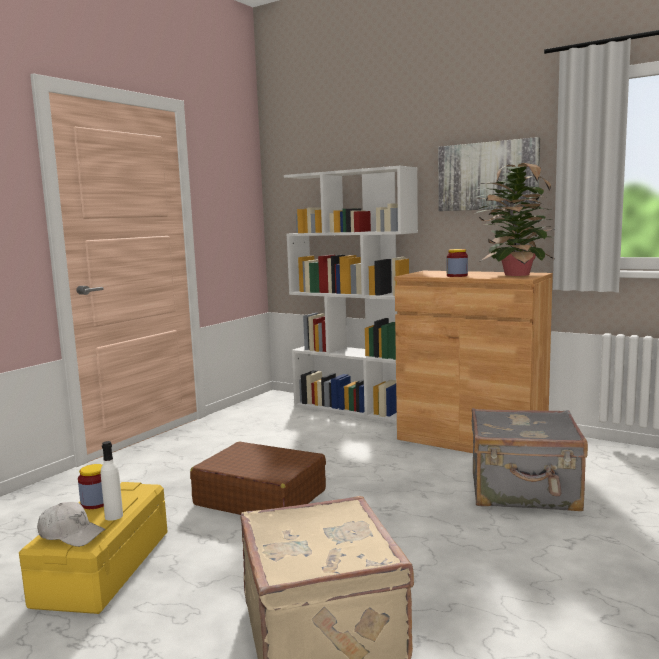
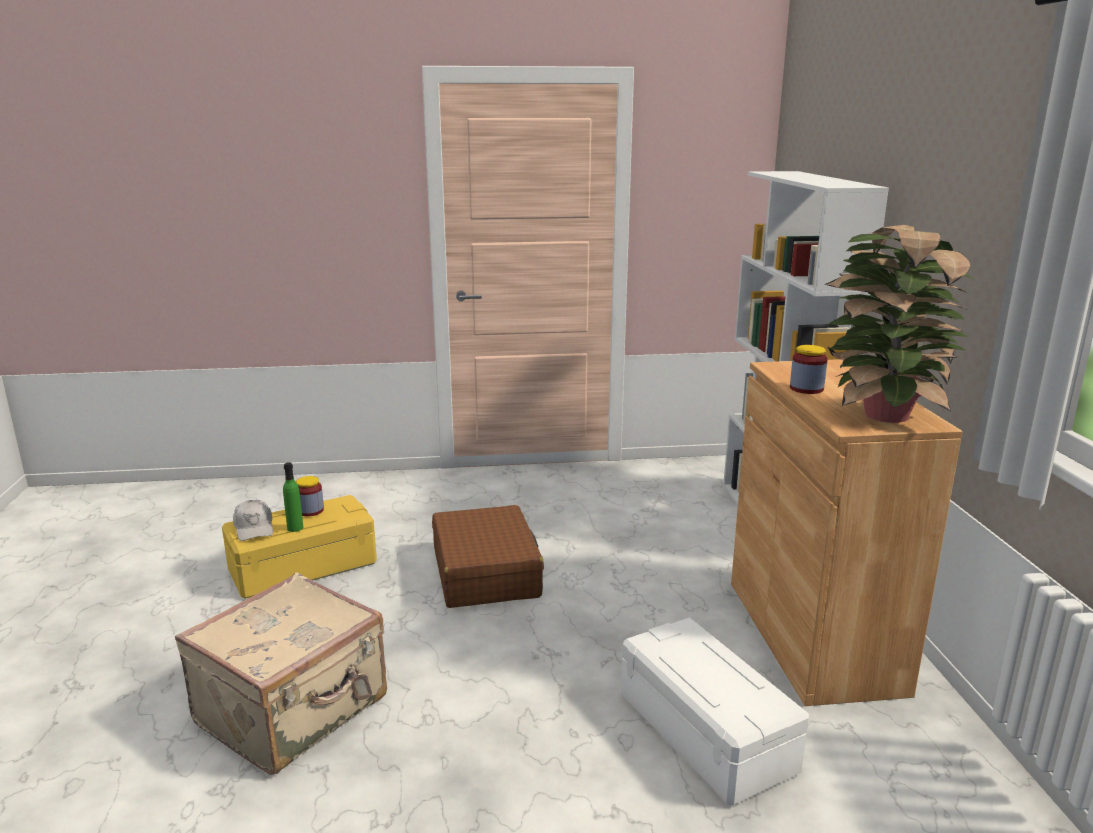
camera: 50 degrees right, 10 degrees up
white bottle [101,441,123,521] -> green bottle [283,462,303,532]
picture [438,137,540,211] -> none
grey suitcase [472,408,588,511] -> white storage box [621,617,809,805]

